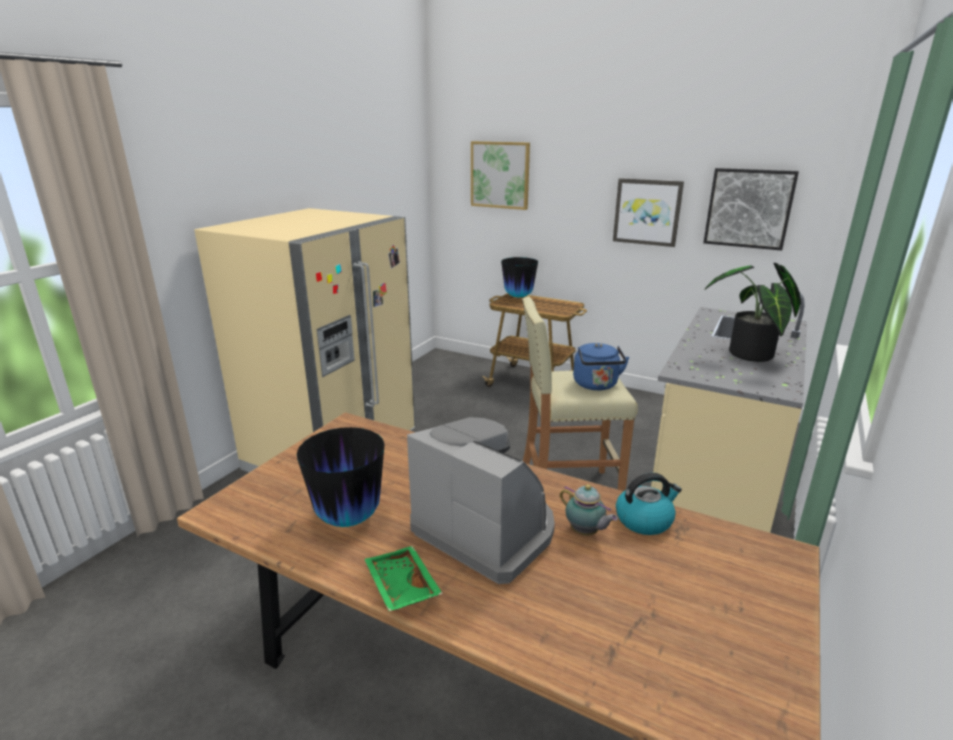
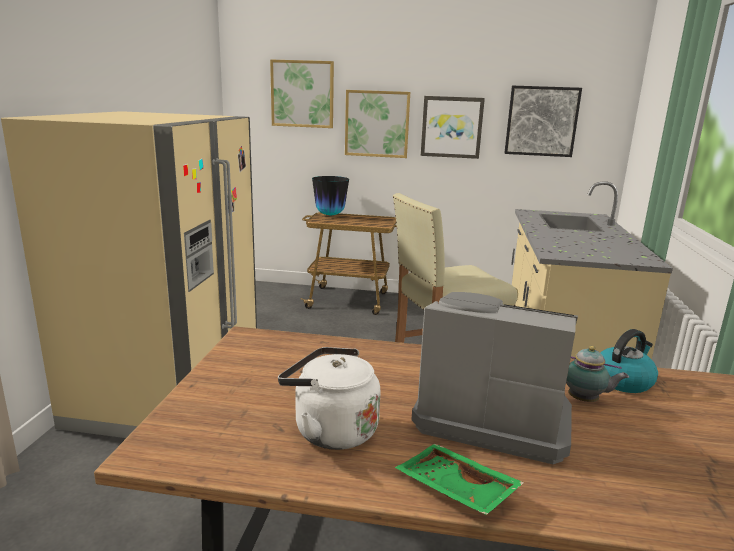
camera: 20 degrees left, 5 degrees down
vase [297,427,385,527] -> white kettle [278,347,380,450]
blue kettle [573,343,629,390] -> none
potted plant [704,263,801,362] -> none
none -> picture [345,90,410,158]

